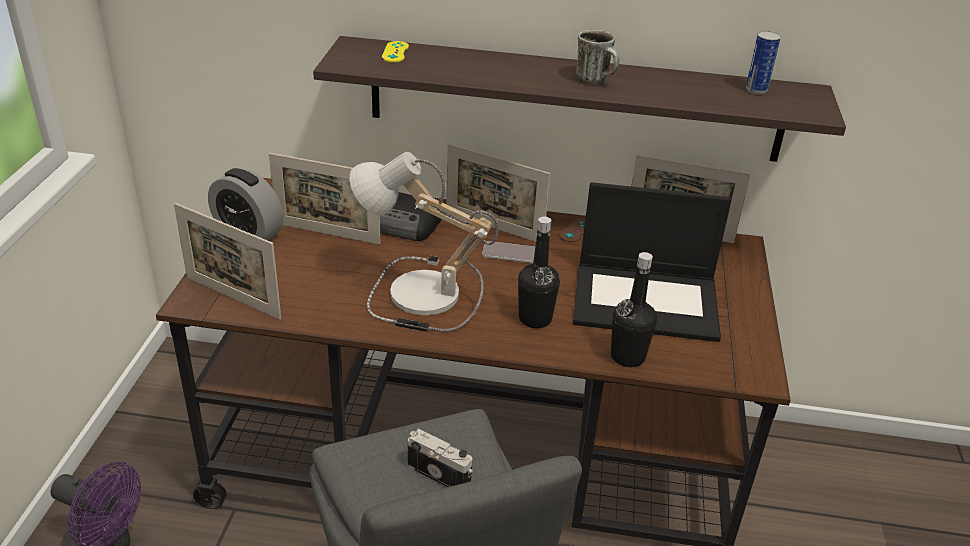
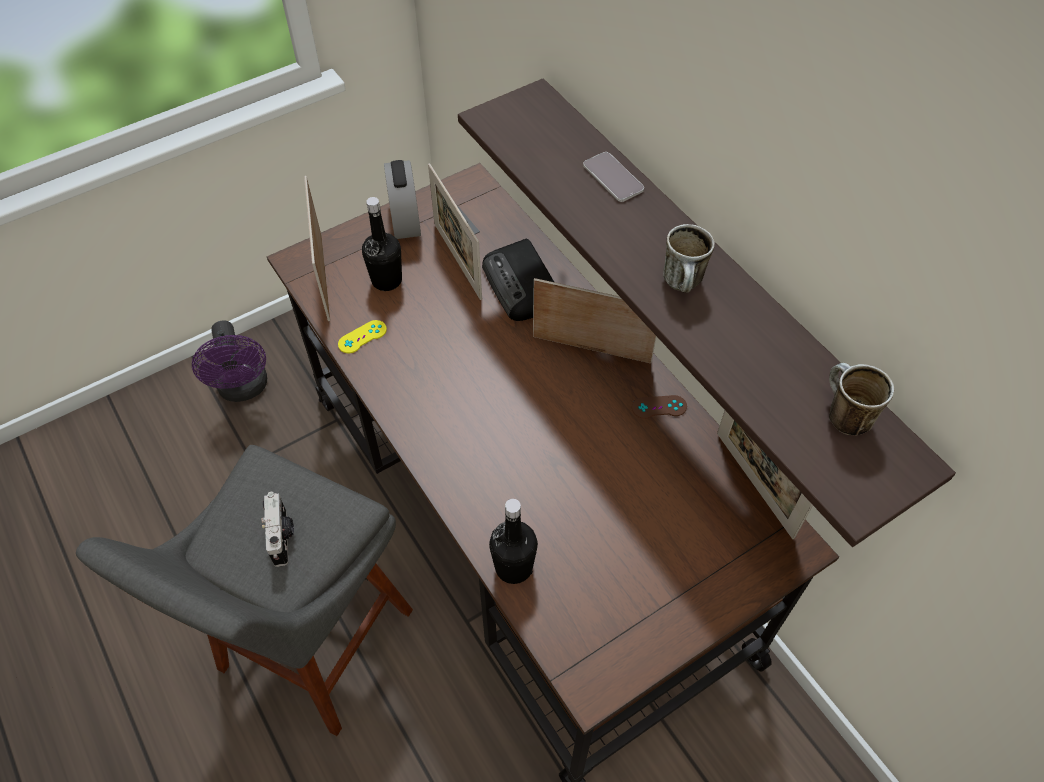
camera: 50 degrees right, 20 degrees up
table lamp [350,152,498,332] -> none
yellow game controller [382,41,409,62] -> yellow game controller moved to [338,320,387,353]
picture frame [446,144,550,242] -> picture frame turned 120 degrees clockwise [533,278,657,363]
phone [482,241,535,263] -> phone moved to [583,152,644,202]
black bottle [518,216,560,328] -> black bottle moved to [362,197,402,291]
laptop [573,182,731,342] -> none
can [746,31,781,94] -> mug [829,363,894,435]

